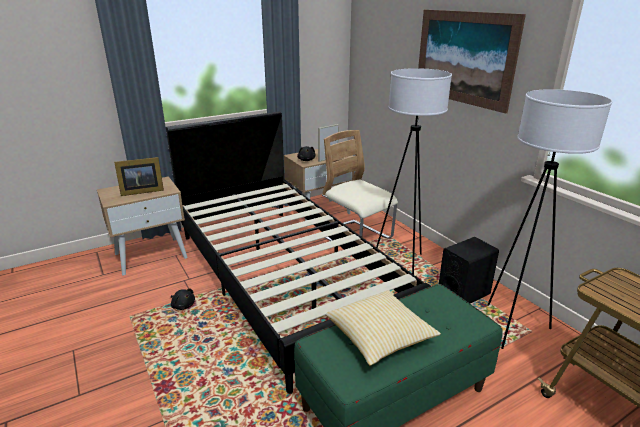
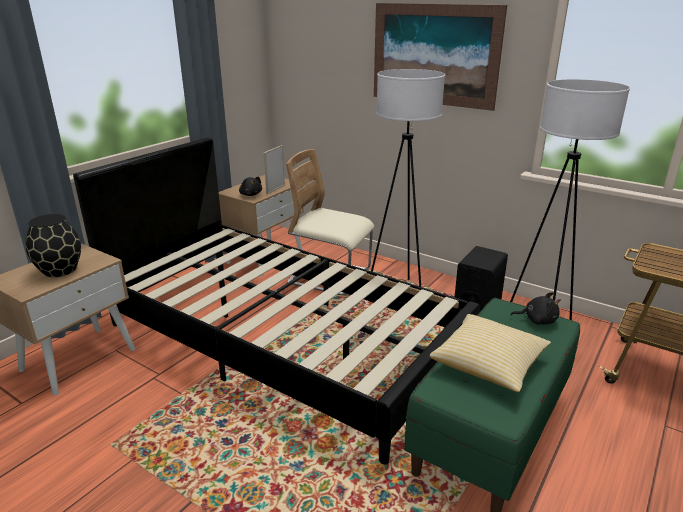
camera: 25 degrees left, 0 degrees up
picture frame [114,157,164,196] -> black vase [26,214,81,277]
black plush toy [171,289,195,310] -> black plush toy moved to [511,292,561,325]

